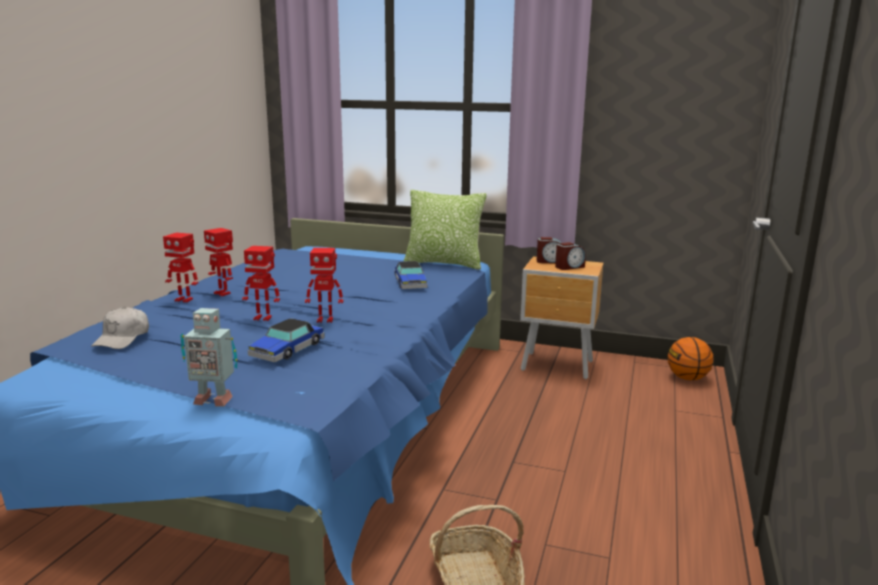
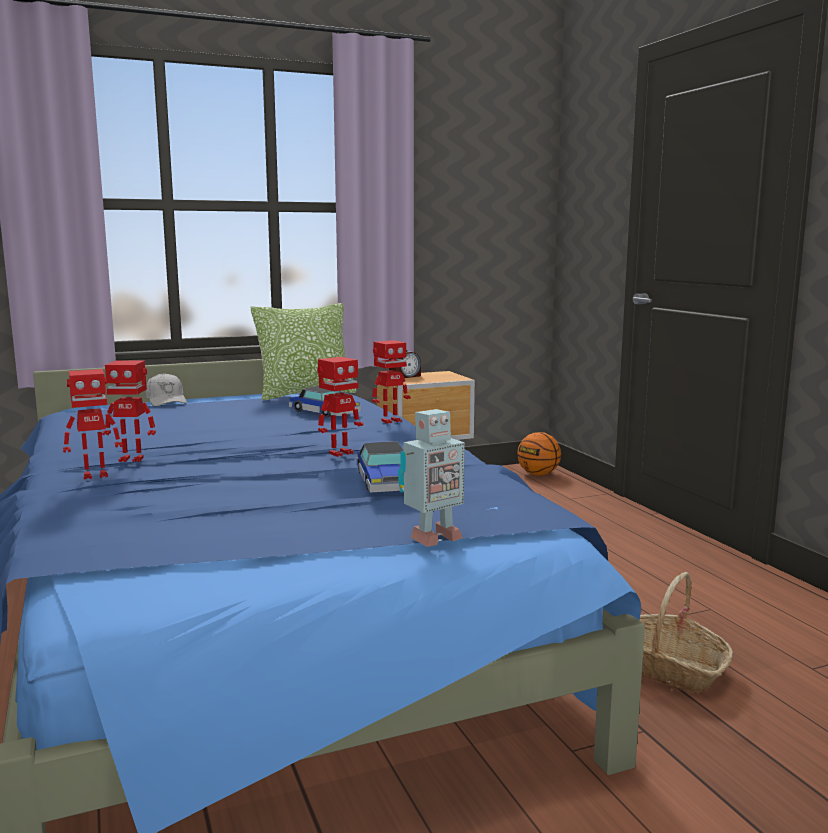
camera: 40 degrees left, 5 degrees down
white cap [91,307,149,349] -> white cap moved to [145,373,187,406]
toy robot [242,246,280,321] -> toy robot moved to [372,340,411,424]
alarm clock [555,242,586,270] -> none

